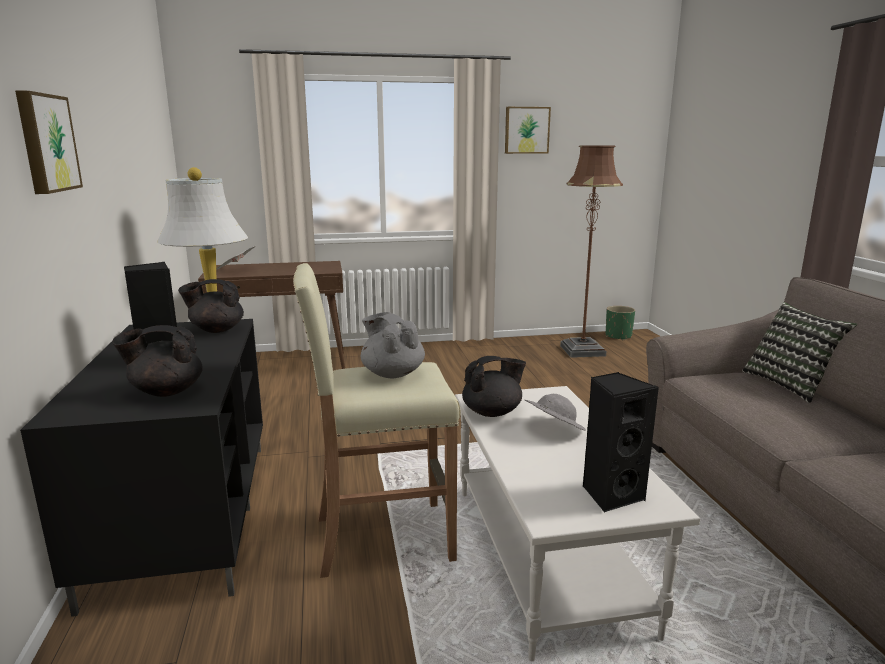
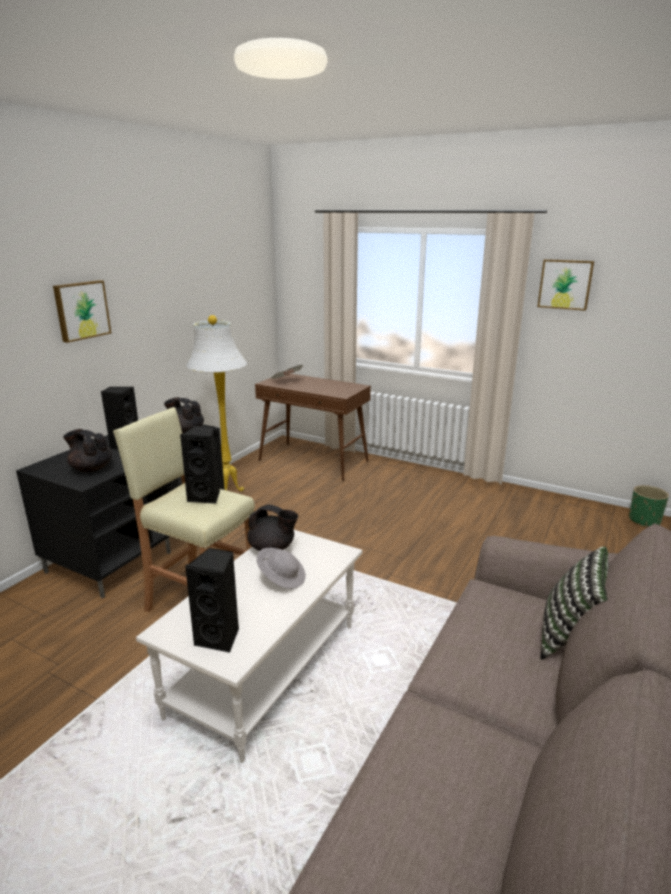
camera: 40 degrees right, 5 degrees up
grey teapot [361,312,425,378] -> black speaker [180,426,220,504]
brown floor lamp [560,146,623,358] -> none

